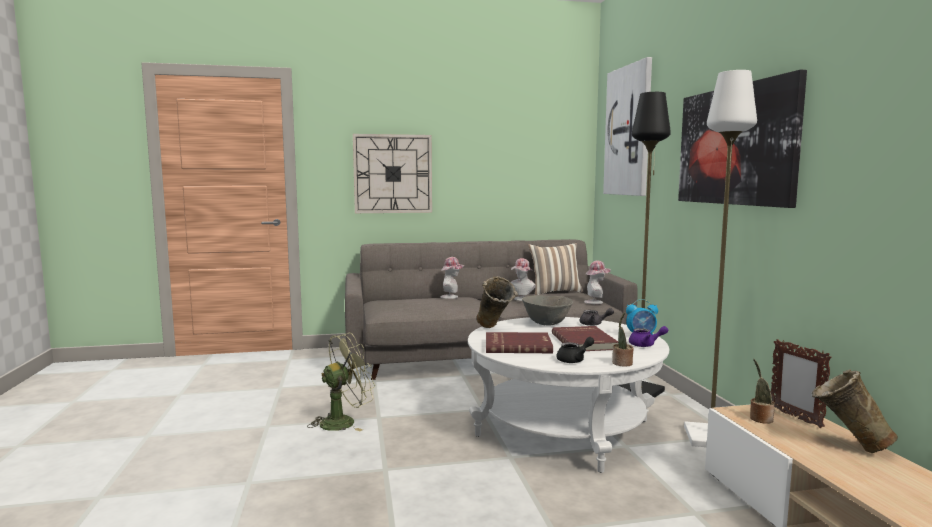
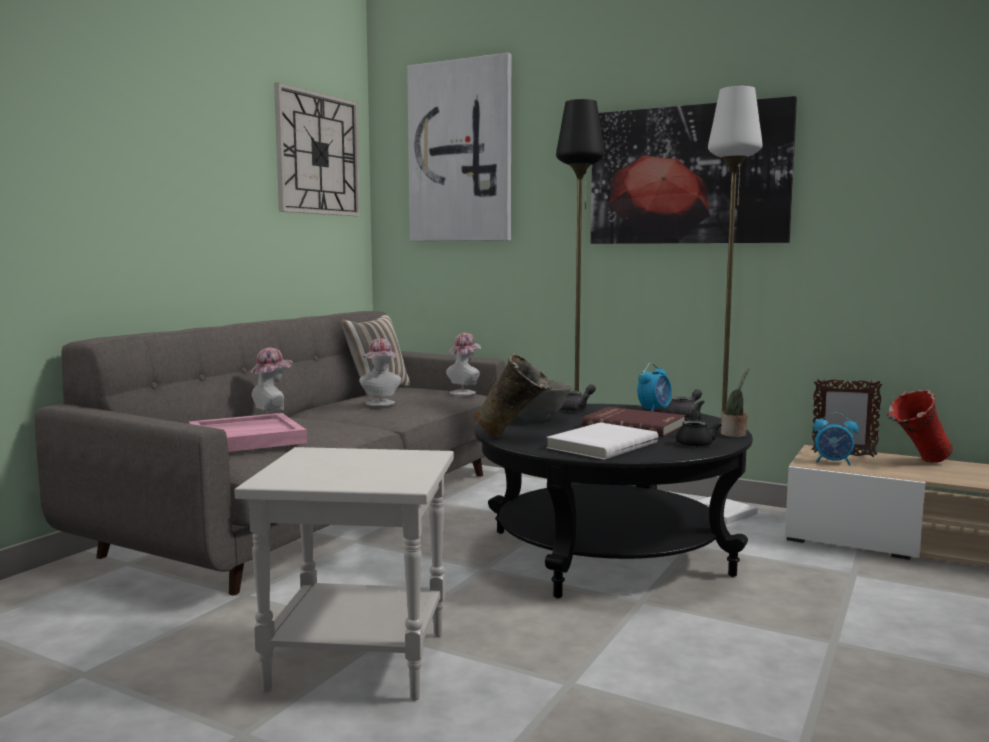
camera: 50 degrees left, 0 degrees up
green fan [307,332,376,431] -> white side table [234,447,454,701]
wall clock [353,134,432,213] -> wall clock moved to [274,82,360,216]
white coffee table [468,317,669,473] -> black coffee table [475,404,753,598]
red book [486,332,553,353] -> white book [546,422,658,460]
purple teapot [629,326,668,347] -> grey teapot [666,389,705,419]
potted plant [750,359,775,424] -> alarm clock [813,413,859,465]
beige vase [812,369,898,453] -> red vase [887,390,953,463]
none -> pink tray [189,413,307,452]

